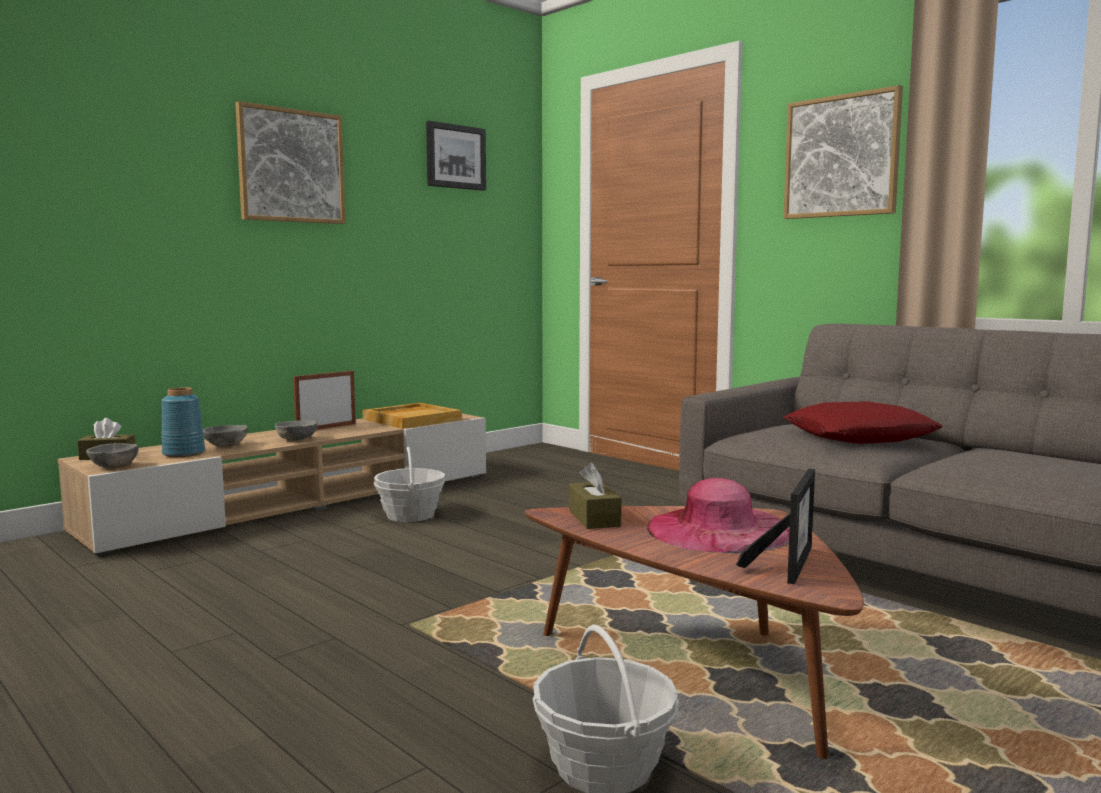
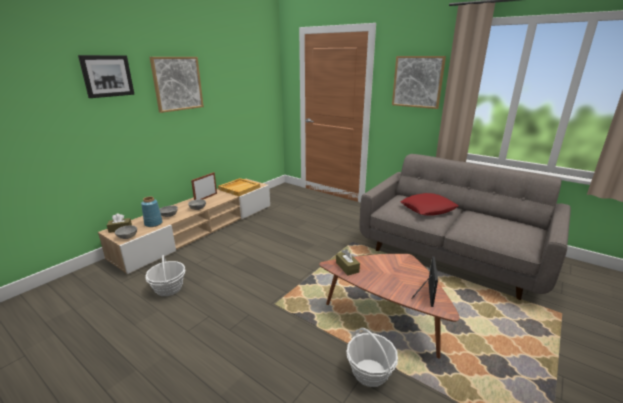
camera: 10 degrees left, 15 degrees up
basket [373,447,445,522] -> basket moved to [145,255,185,296]
picture [426,121,486,191] -> picture moved to [78,55,135,98]
pink hat [647,478,790,553] -> none

